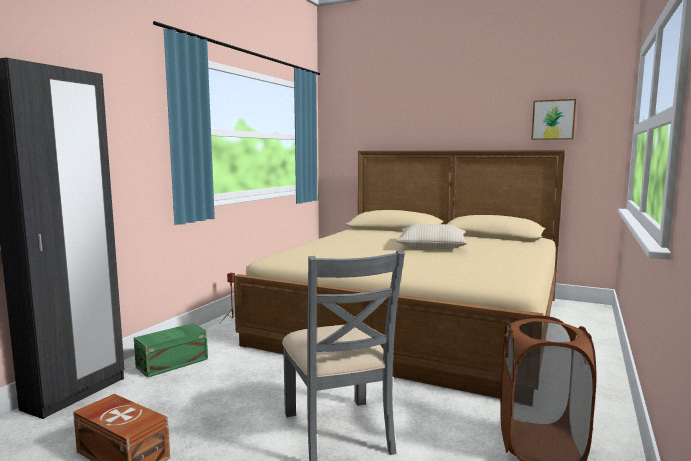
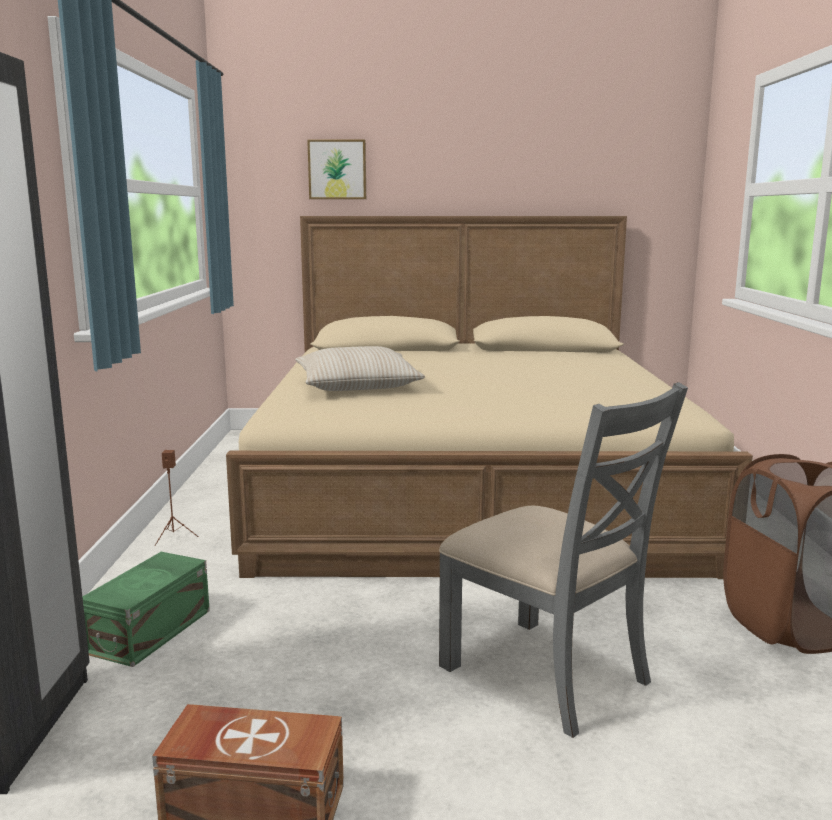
camera: 25 degrees left, 5 degrees up
beige pillow [396,224,468,249] -> beige pillow moved to [295,346,425,391]
picture [531,99,576,140] -> picture moved to [307,140,366,199]

